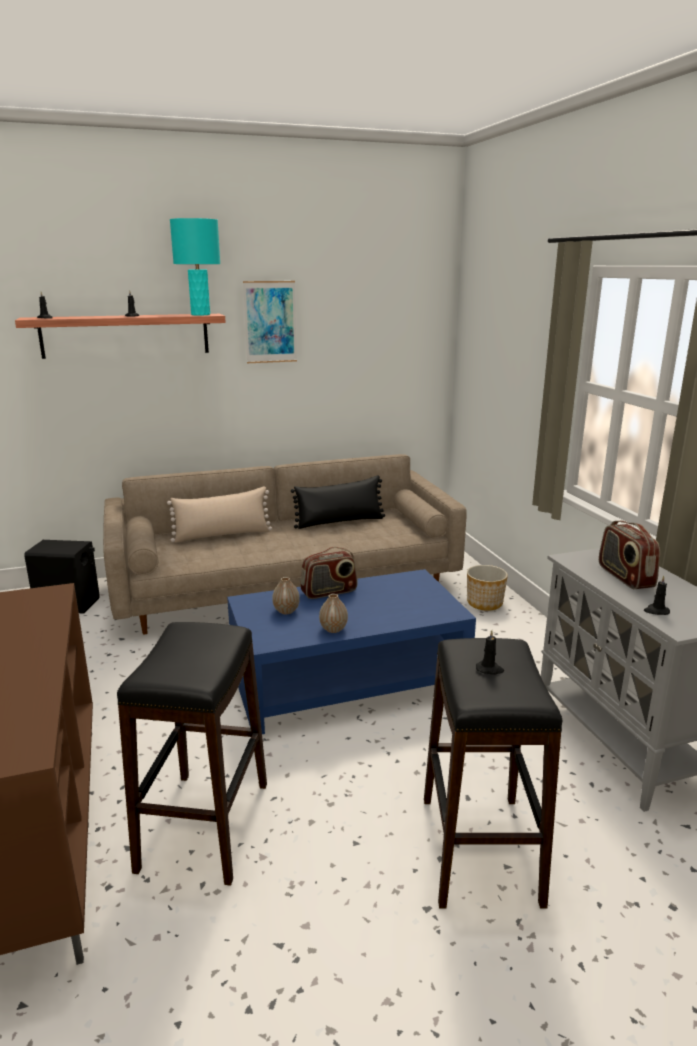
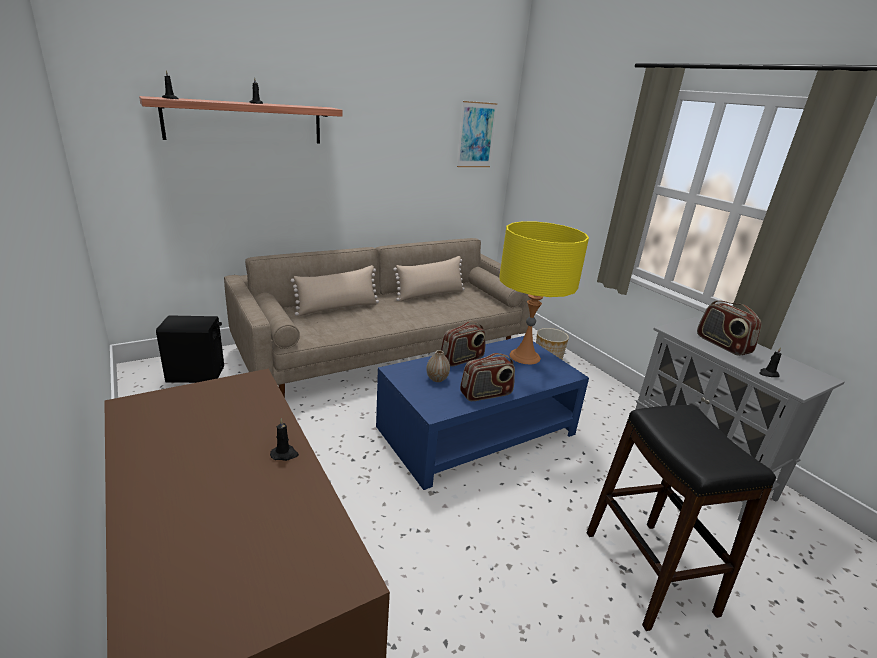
camera: 15 degrees left, 5 degrees up
black stool [117,622,267,886] -> none
turquoise table lamp [170,218,220,315] -> none
picture [243,281,297,363] -> picture moved to [457,101,497,167]
black pillow [291,476,385,529] -> beige pillow [393,256,465,301]
vase [319,594,348,633] -> radio [460,353,515,401]
black candle [476,630,504,675] -> black candle moved to [270,418,299,461]
none -> yellow table lamp [499,221,589,364]

